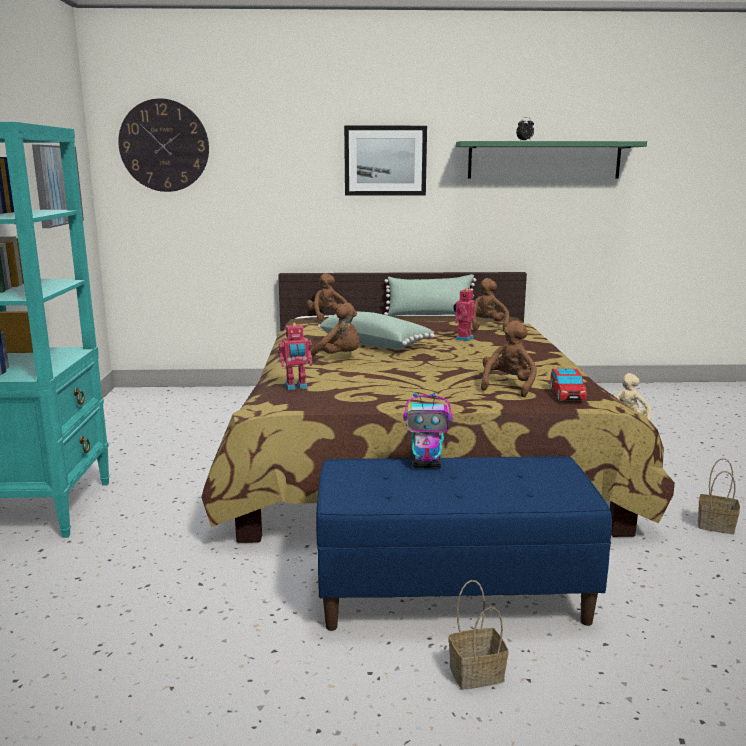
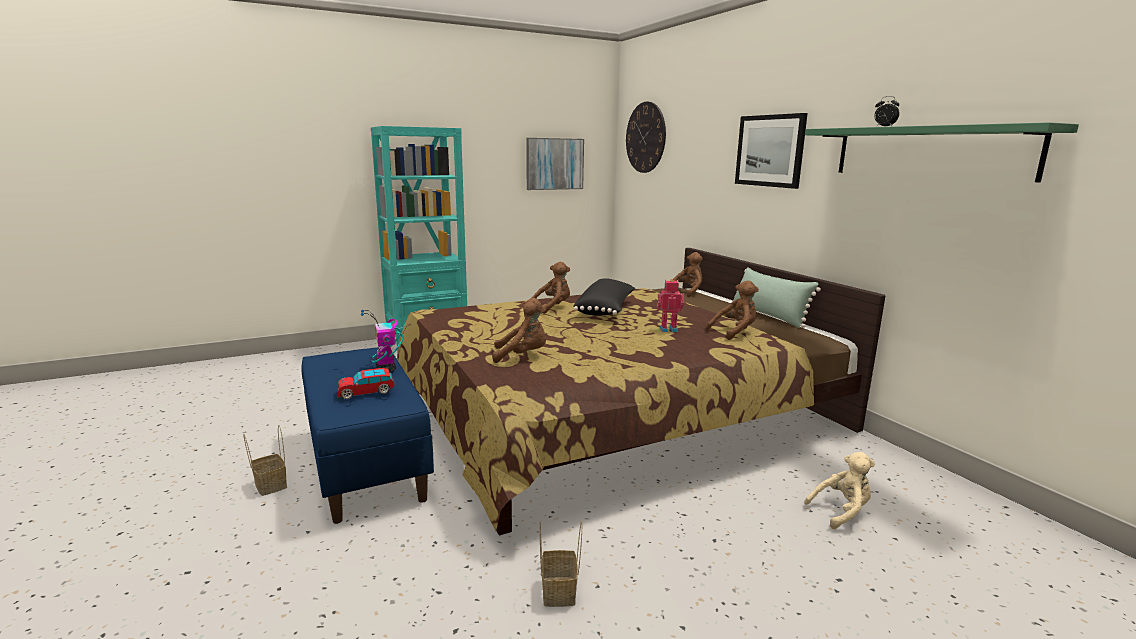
camera: 65 degrees right, 0 degrees up
toy robot [278,323,312,390] -> none
brown plush toy [311,303,360,359] -> brown plush toy turned 120 degrees counterclockwise [530,262,570,314]
green pillow [318,311,435,349] -> black pillow [573,278,635,315]
toy car [550,369,587,401] -> toy car moved to [338,368,394,399]

